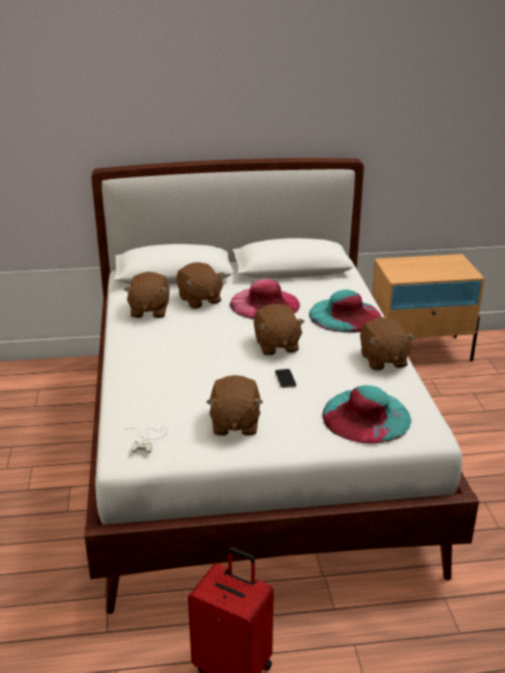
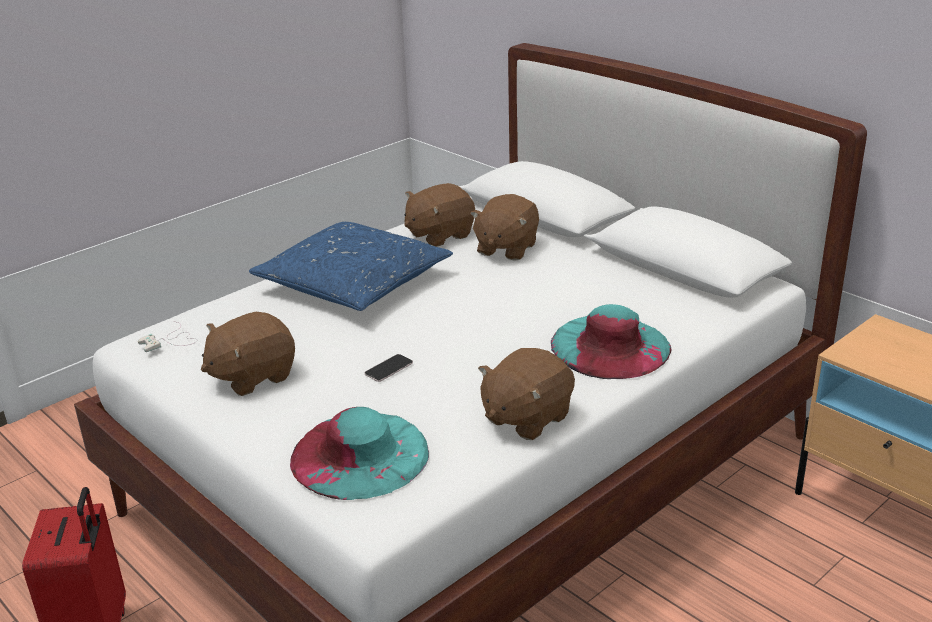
camera: 55 degrees right, 0 degrees up
pink hat [230,279,300,319] -> none
brown plush toy [253,304,305,356] -> none
none -> blue pillow [249,222,453,311]

